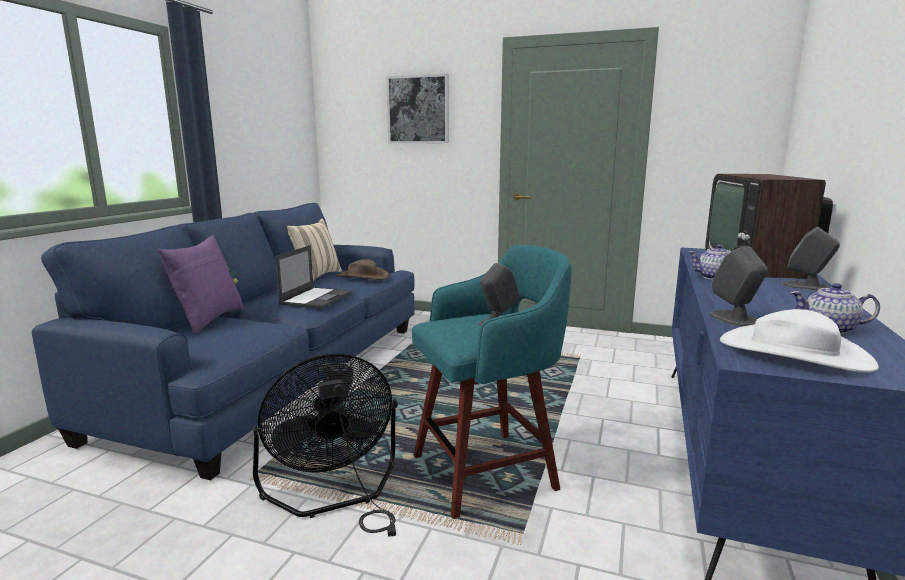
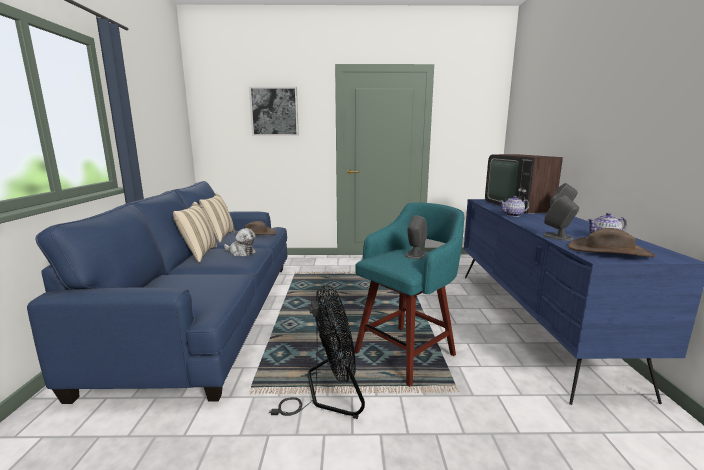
camera: 20 degrees left, 0 degrees up
purple pillow [158,235,243,334] -> none
black fan [253,354,398,537] -> black fan turned 120 degrees clockwise [269,285,365,419]
laptop [275,245,352,309] -> plush toy [224,228,256,256]
white hat [720,309,879,373] -> brown hat [568,228,655,257]
none -> beige pillow [173,202,217,263]

